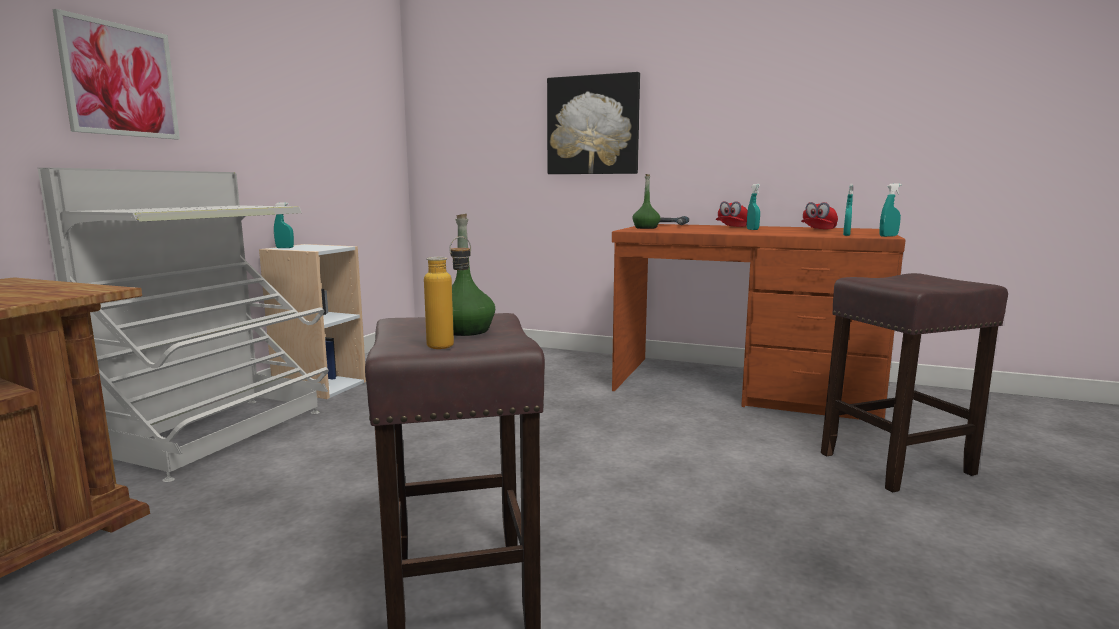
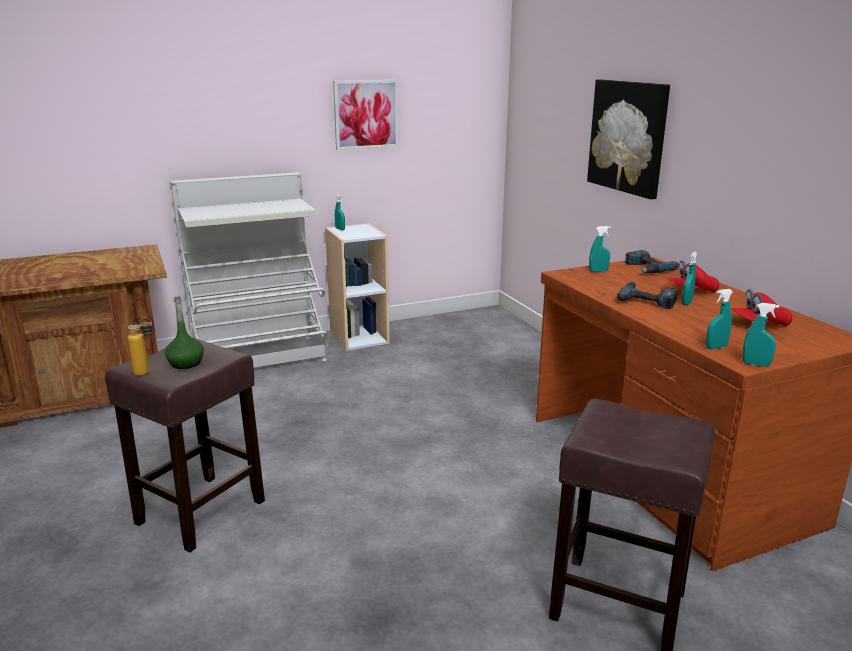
camera: 45 degrees right, 10 degrees up
picture [53,9,180,139] -> picture moved to [333,80,399,150]
green bottle [633,174,660,229] -> turquoise spray bottle [589,226,611,272]
none -> power drill [617,282,678,309]

